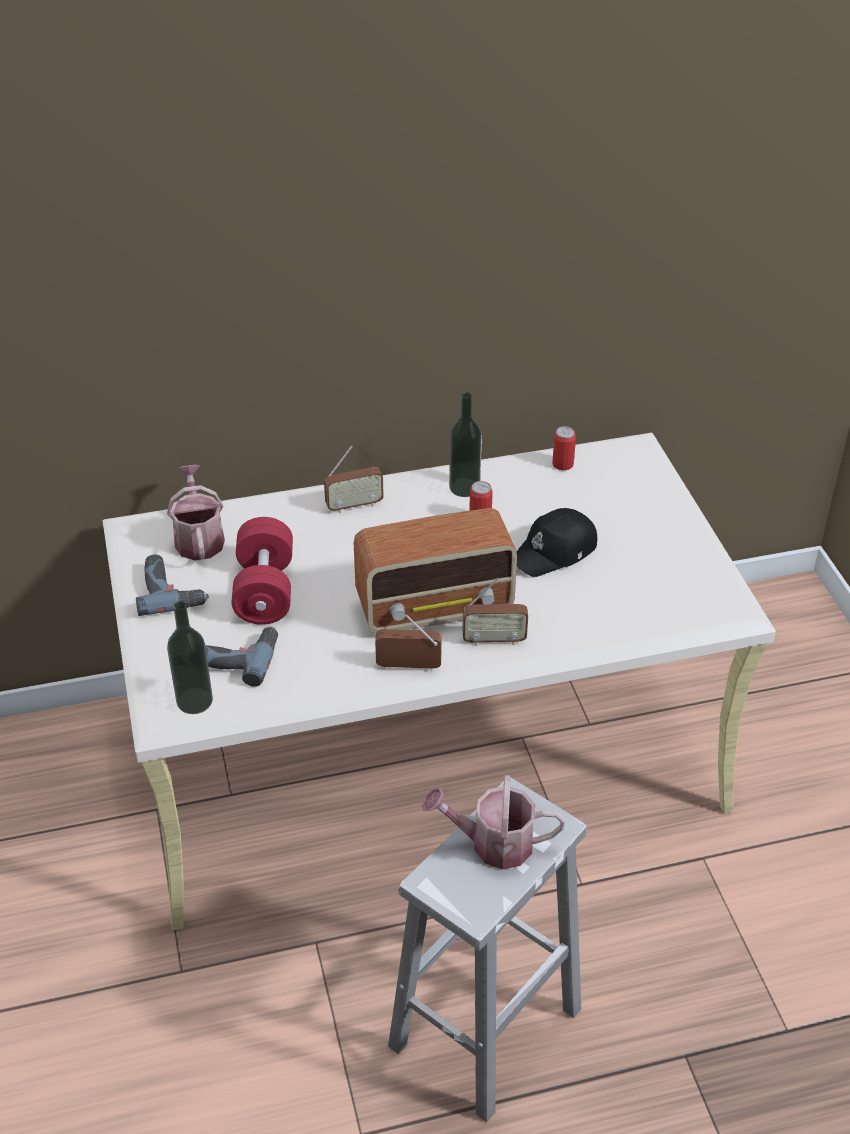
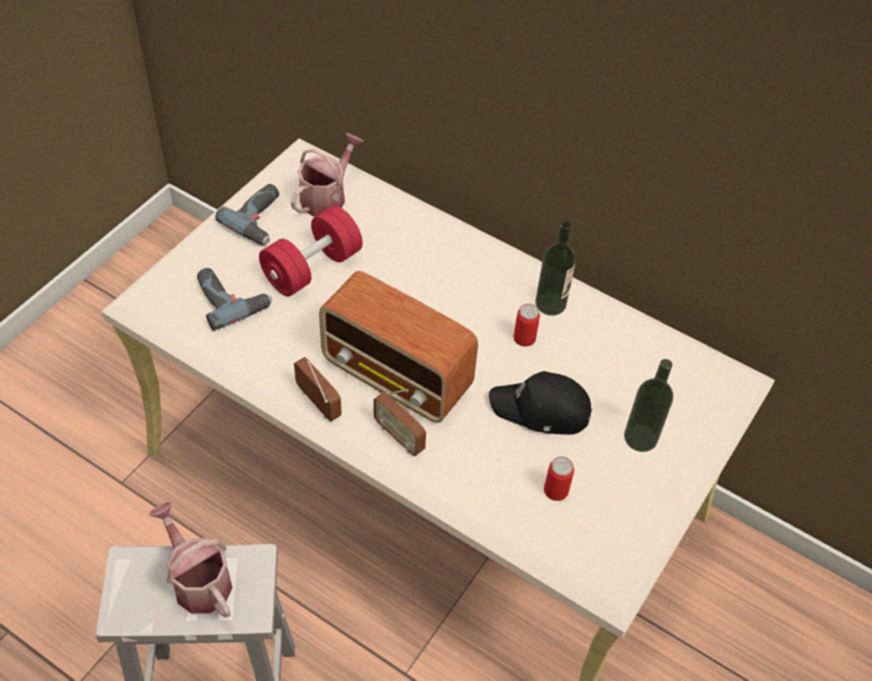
camera: 45 degrees right, 10 degrees up
bottle [167,601,213,714] -> bottle moved to [624,359,673,452]
radio [324,446,384,513] -> none
can [552,426,576,470] -> can moved to [544,456,574,501]

